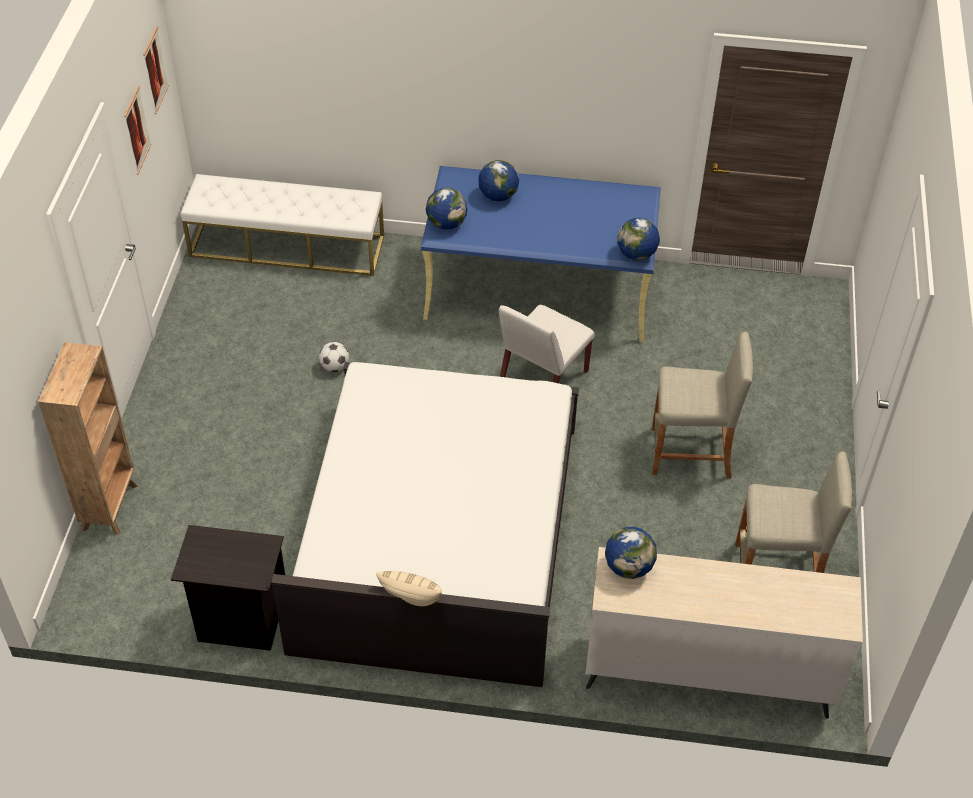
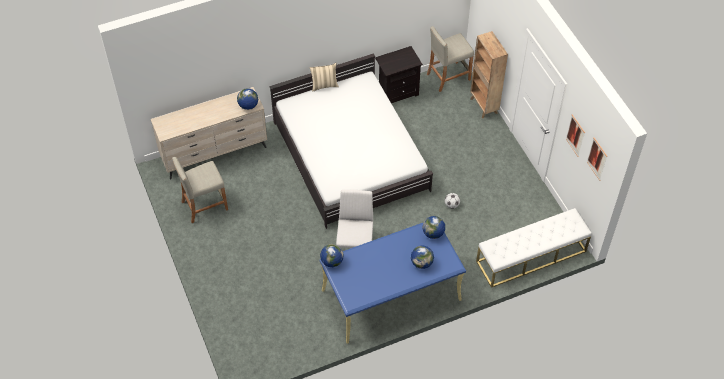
camera: 150 degrees right, 5 degrees up
beige stool [652,331,753,479] -> beige stool moved to [427,26,474,92]

